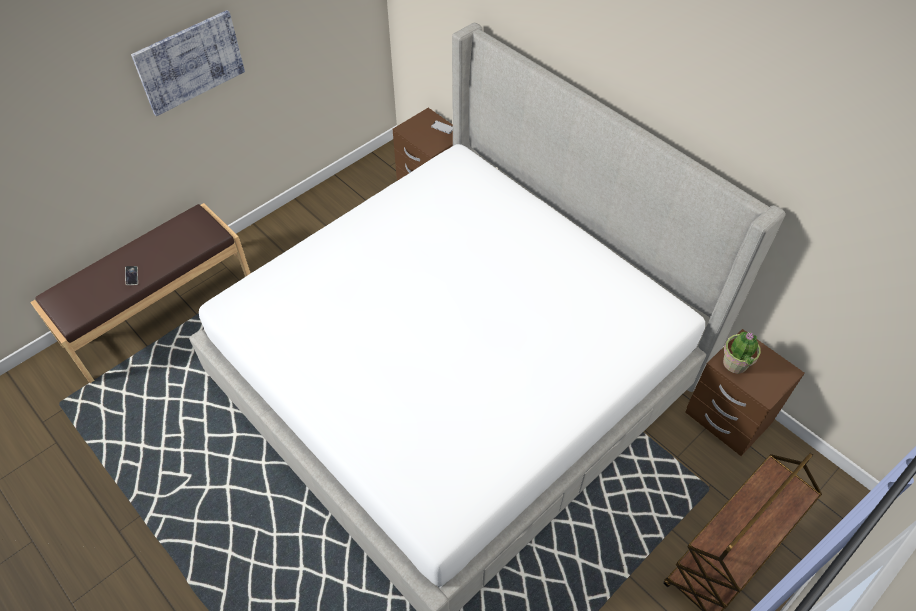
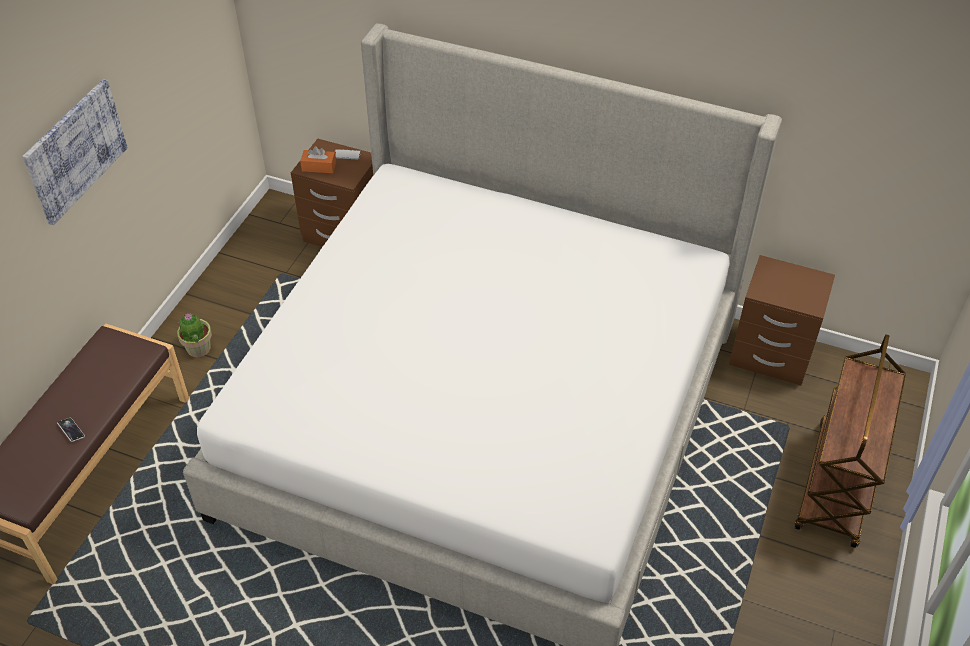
camera: 25 degrees left, 5 degrees down
potted plant [723,332,761,374] -> potted plant moved to [177,313,212,357]
none -> orange tissue box [300,146,336,173]

